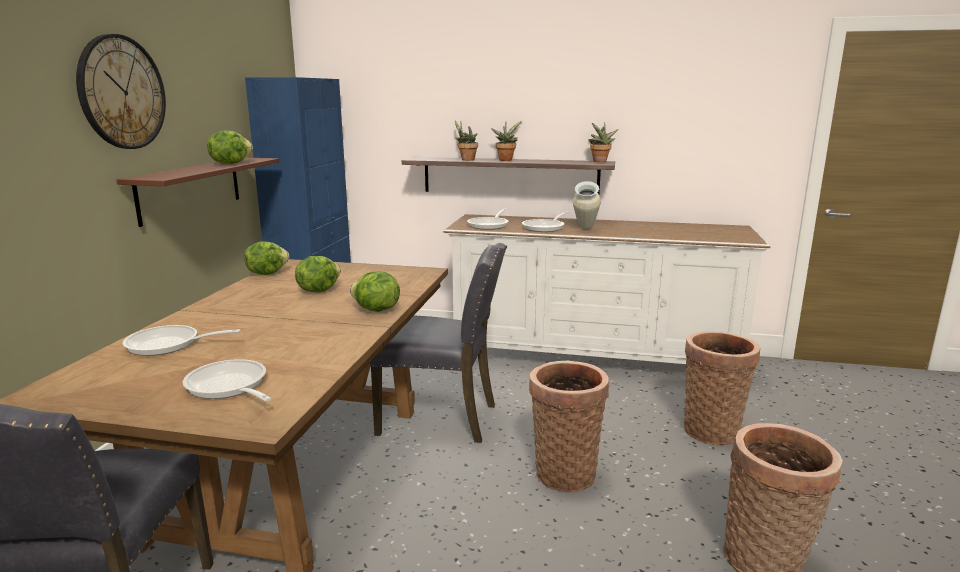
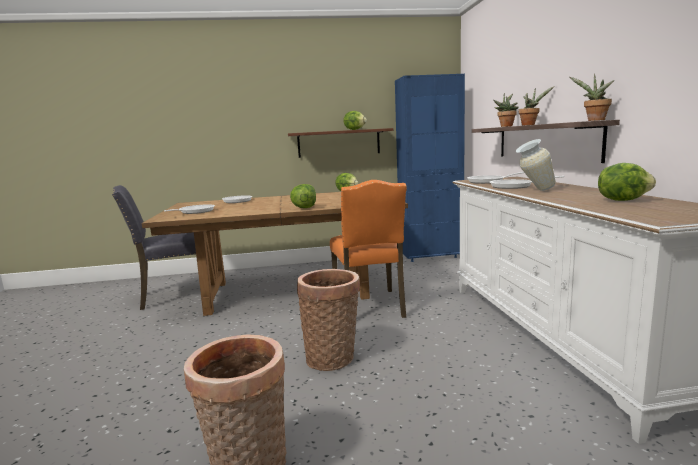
camera: 70 degrees right, 5 degrees down
wall clock [76,34,166,149] -> none
lettuce [295,256,341,293] -> lettuce moved to [598,163,656,201]
grey chair [370,243,507,443] -> orange chair [330,180,407,318]
basket [684,331,760,445] -> none

